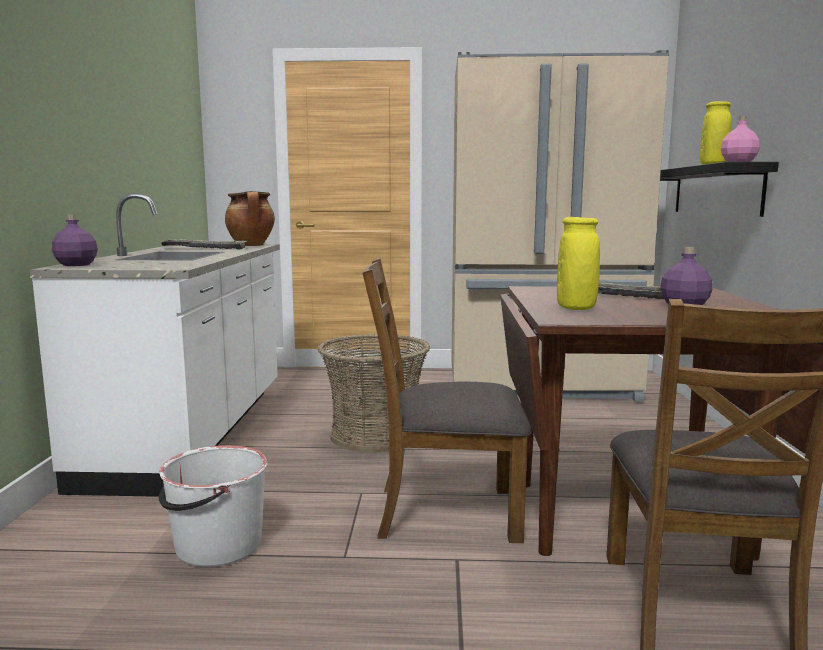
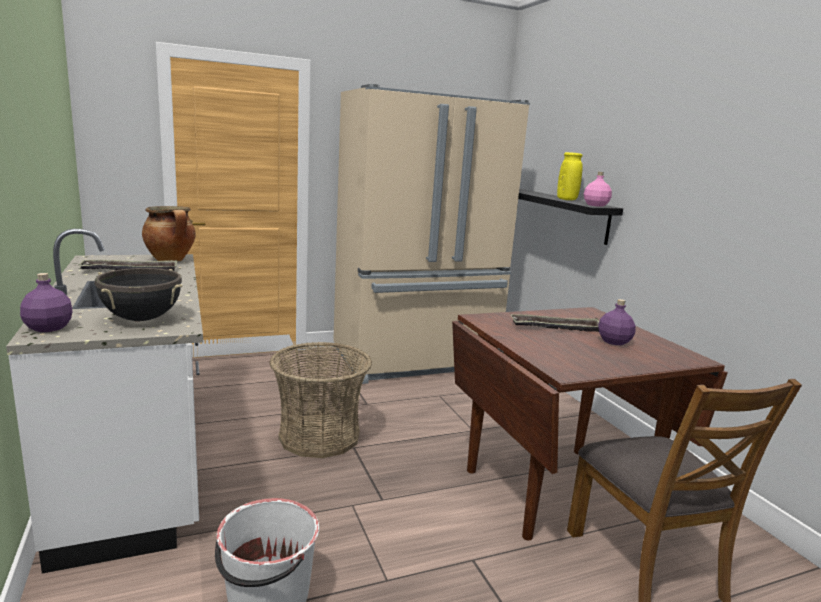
camera: 25 degrees left, 5 degrees up
brown chair [363,258,532,543] -> none
yellow vase [557,217,600,310] -> none
none -> black cooking pot [94,268,182,321]

